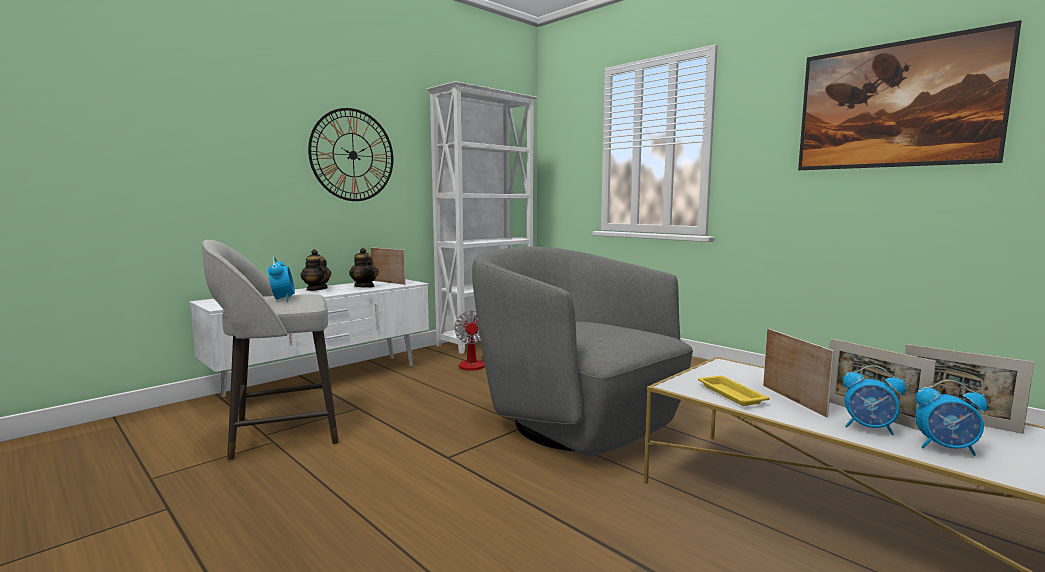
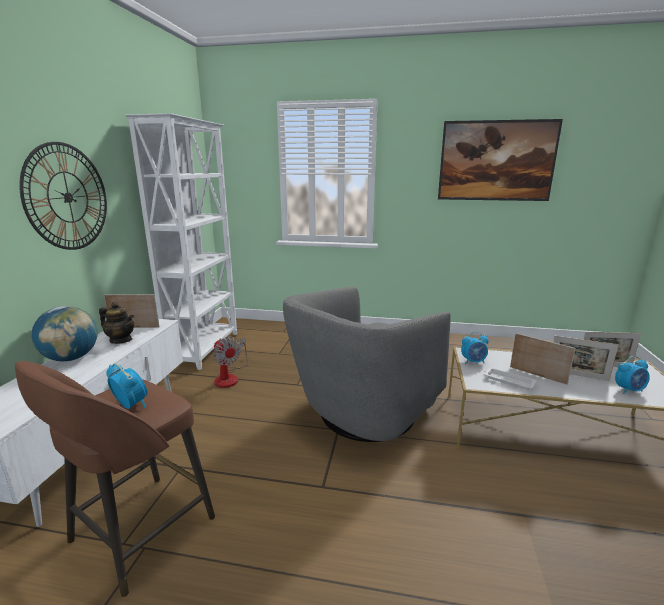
camera: 35 degrees left, 10 degrees up
grey stool [202,240,339,461] -> brown stool [14,361,215,597]
teapot [300,249,331,291] -> globe [32,306,98,361]
grey armchair [472,247,693,456] -> grey armchair turned 60 degrees counterclockwise [283,287,451,442]
yellow tray [698,376,770,406] -> white tray [484,367,537,390]
alarm clock [843,365,906,435] -> alarm clock moved to [461,332,489,364]

